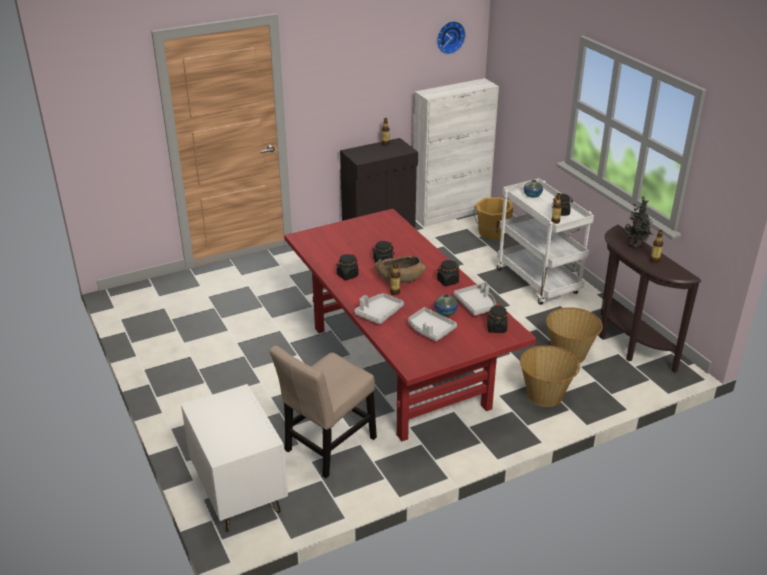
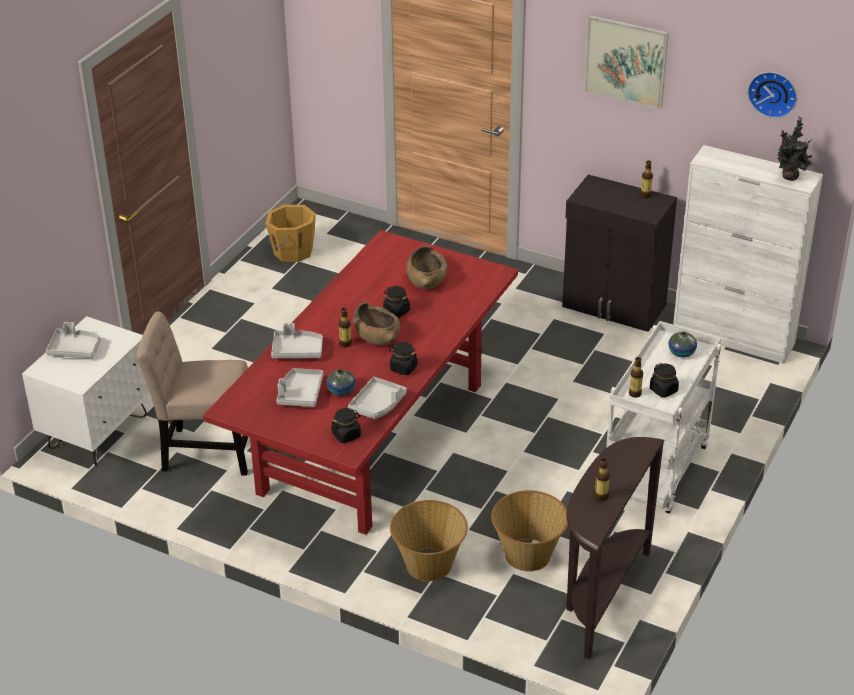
camera: 55 degrees right, 5 degrees up
black jar [336,254,359,280] -> none
orange bucket [473,197,514,239] -> orange bucket moved to [266,205,316,262]
potted plant [625,196,653,249] -> potted plant moved to [778,116,812,181]
none -> grey tray [46,322,101,358]
none -> brown bowl [407,246,447,289]
none -> picture [584,15,669,109]

